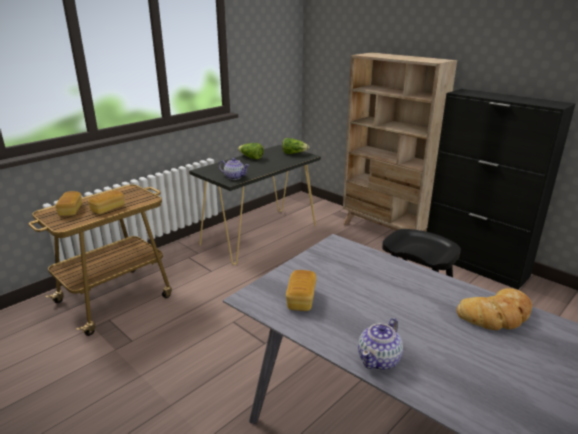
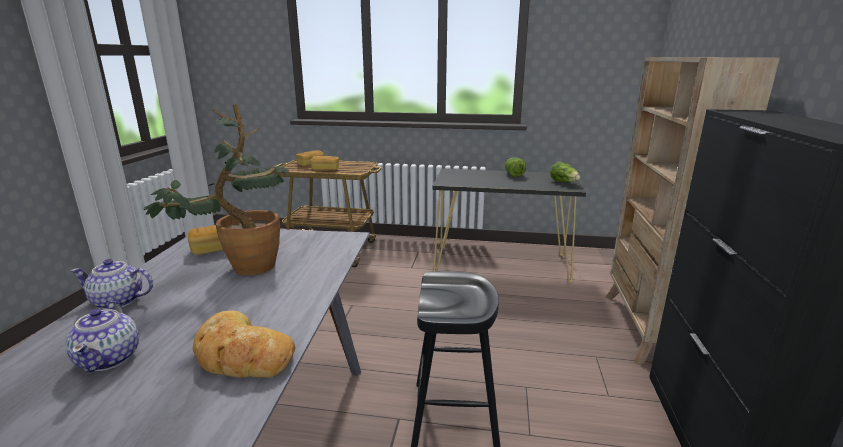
camera: 55 degrees right, 5 degrees down
teapot [219,158,249,180] -> teapot moved to [66,301,139,372]
none -> potted plant [144,104,290,275]

